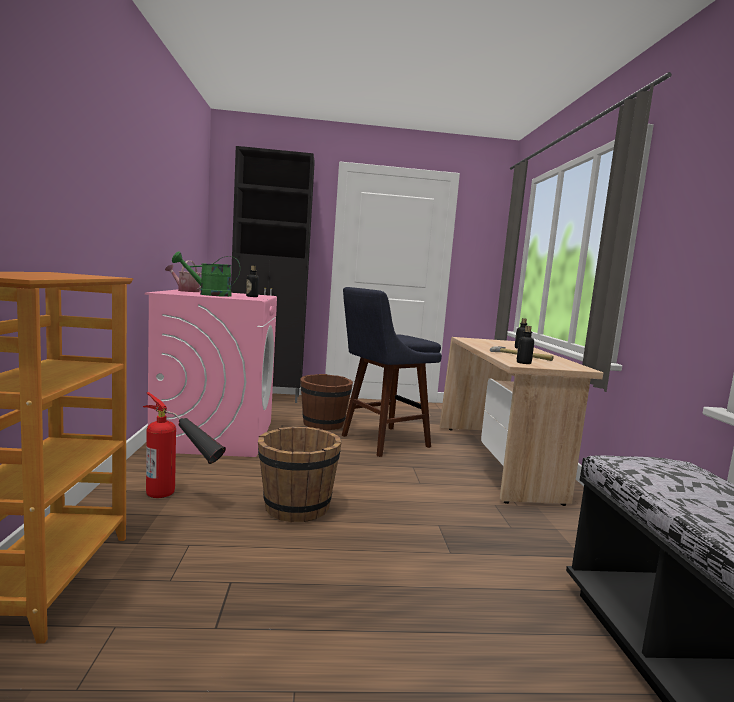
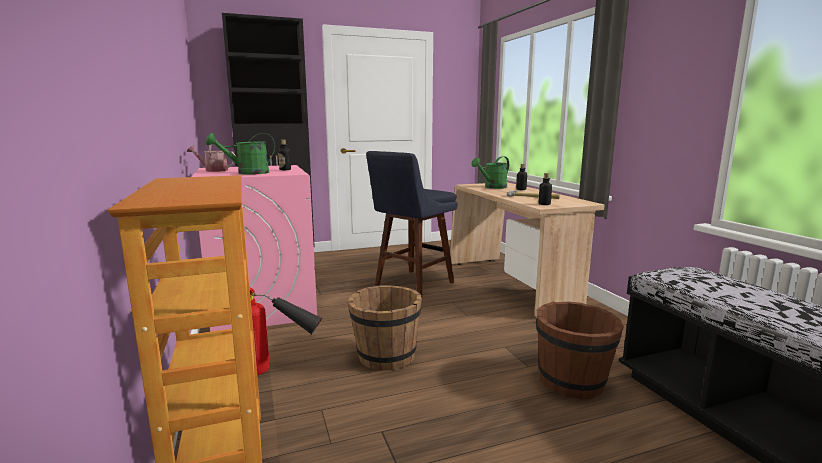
camera: 15 degrees left, 5 degrees up
brown bucket [300,374,353,430] -> brown bucket moved to [536,301,624,400]
none -> green watering can [471,156,509,189]

